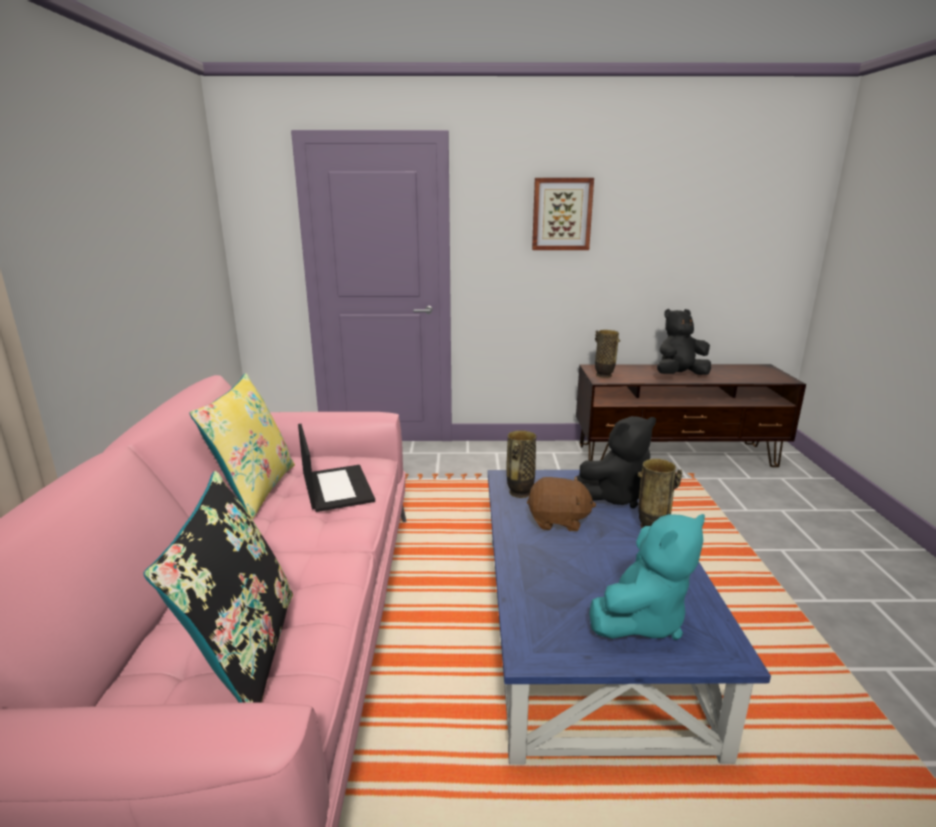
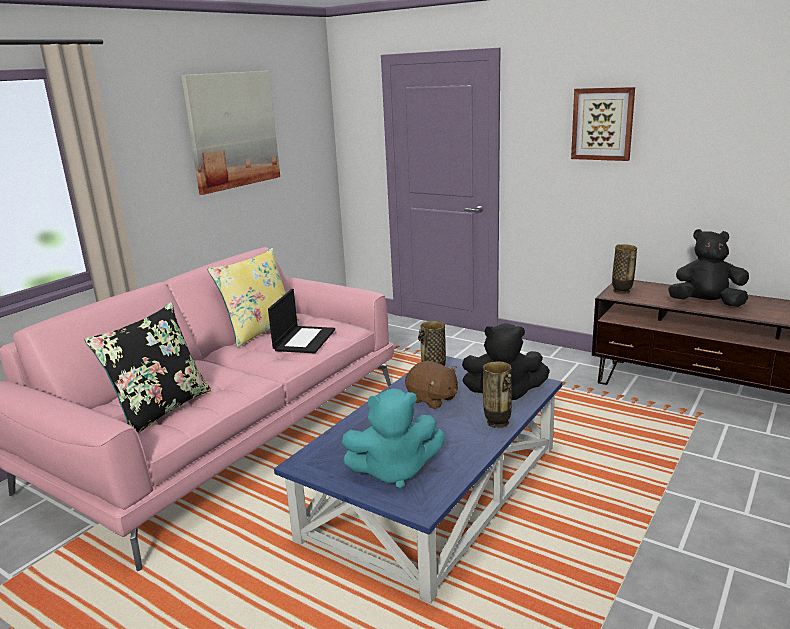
camera: 35 degrees right, 0 degrees up
none -> picture [181,71,280,195]

